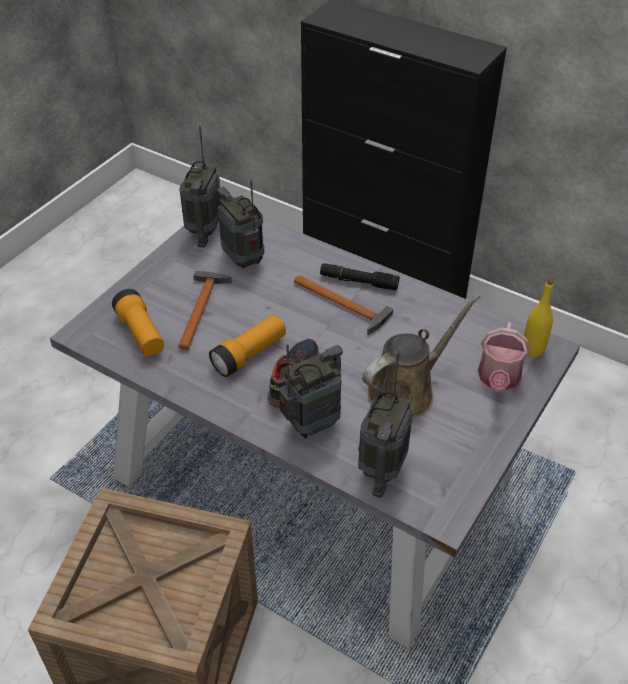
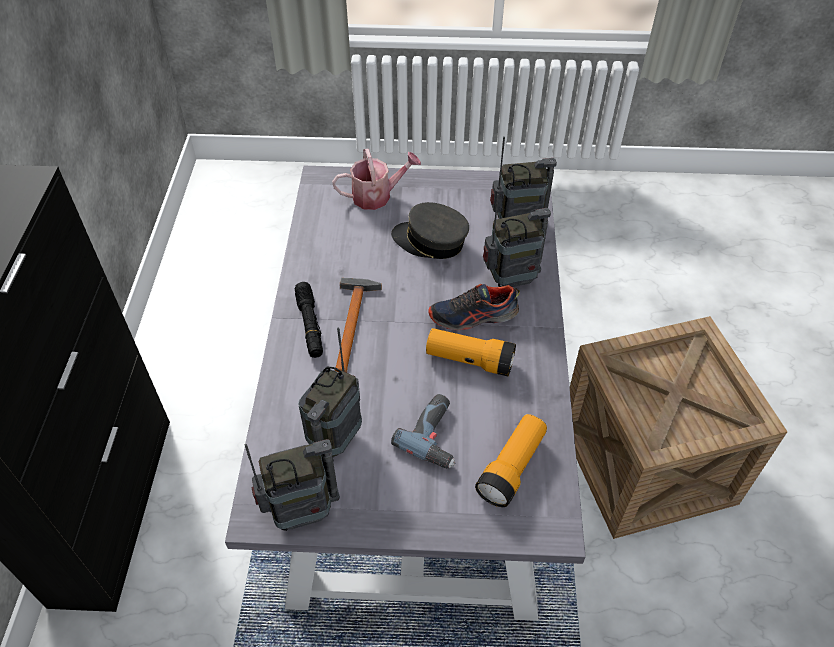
camera: 120 degrees left, 5 degrees up
hammer [178,271,232,350] -> power drill [391,394,455,469]
radio [279,344,343,439] -> radio turned 135 degrees clockwise [483,194,551,287]
brown watering can [362,294,480,418] -> grey cap [391,202,469,259]
yellow bottle [524,279,554,357] -> none

